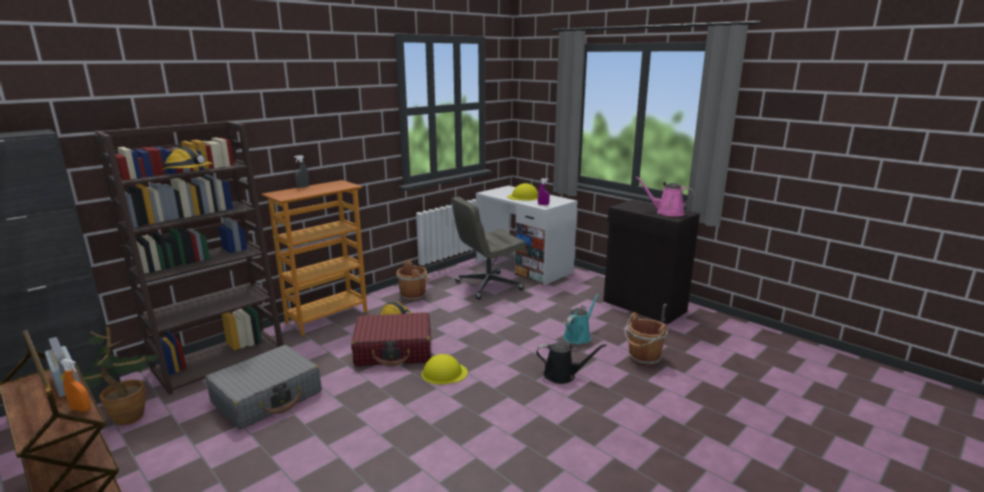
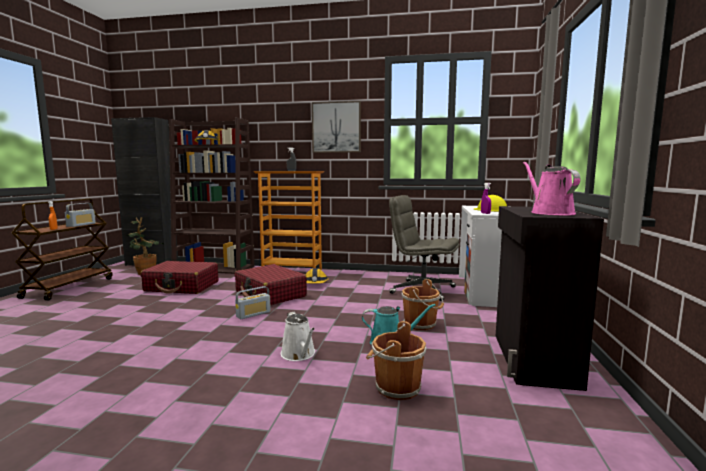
camera: 55 degrees right, 10 degrees down
grey suitcase [205,345,322,429] -> red suitcase [141,261,218,294]
brown bucket [396,260,430,301] -> brown bucket moved to [402,279,444,330]
yellow hard hat [422,354,468,384] -> radio [235,286,271,319]
black watering can [536,342,607,384] -> white watering can [281,312,315,361]
none -> picture [312,101,361,153]

